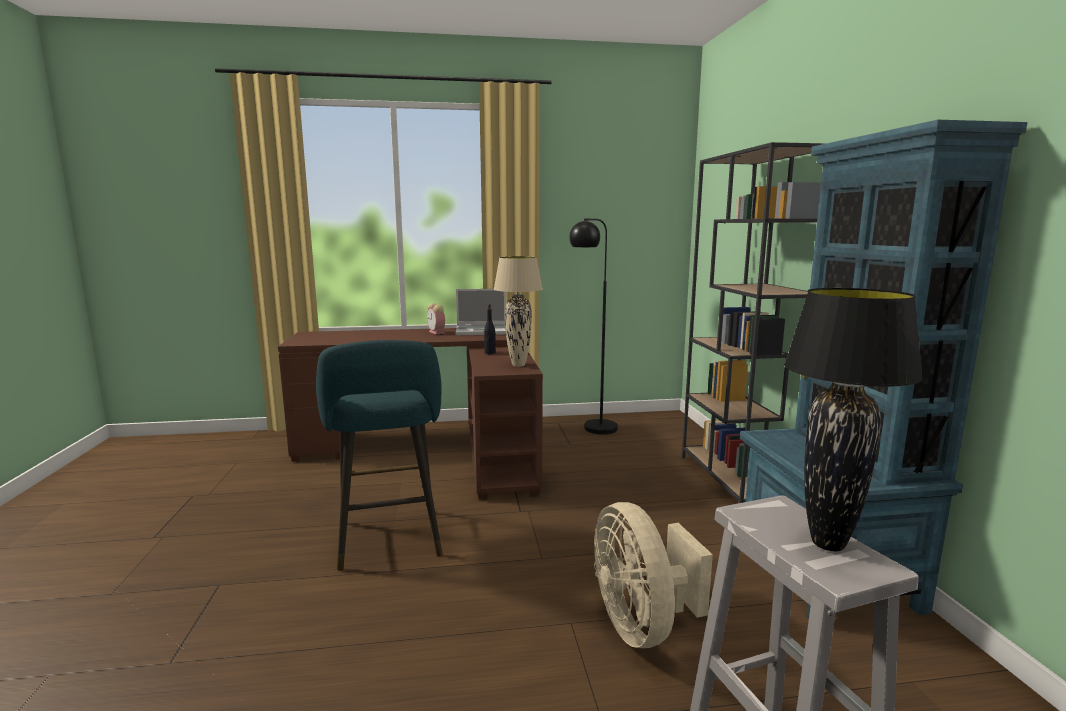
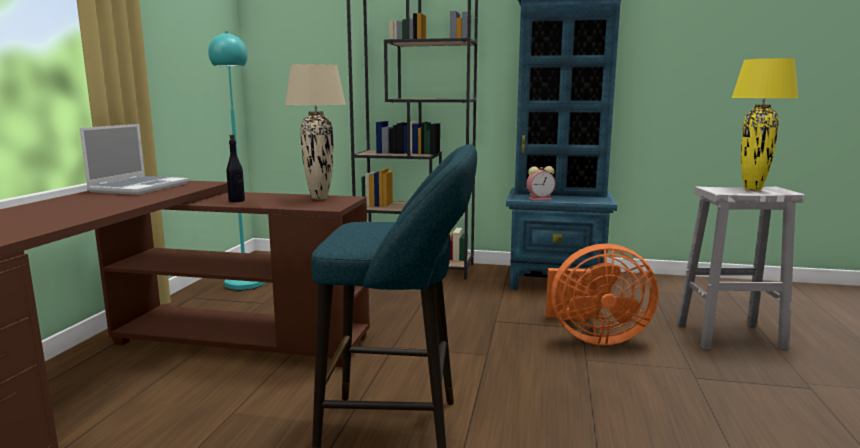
camera: 70 degrees left, 0 degrees up
alarm clock [427,303,445,335] -> alarm clock moved to [526,166,555,201]
black floor lamp [569,218,618,435] -> turquoise floor lamp [208,30,265,290]
beige fan [594,502,713,648] -> orange fan [546,244,658,345]
black table lamp [784,288,923,551] -> yellow table lamp [731,58,799,191]

